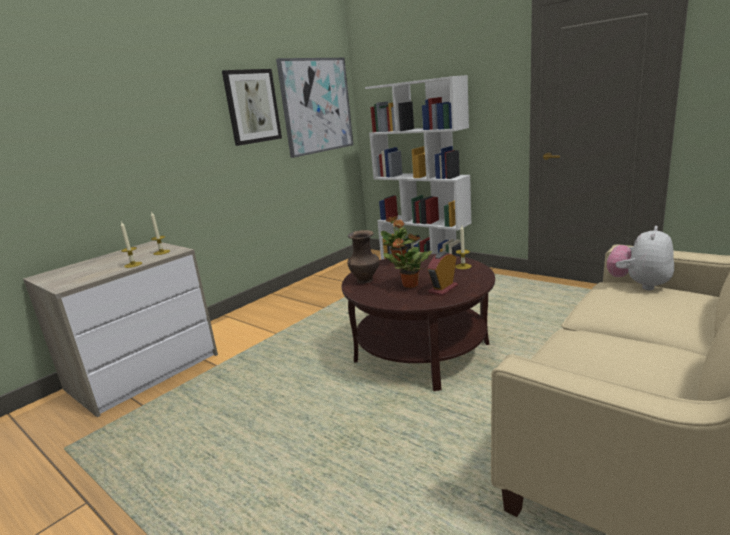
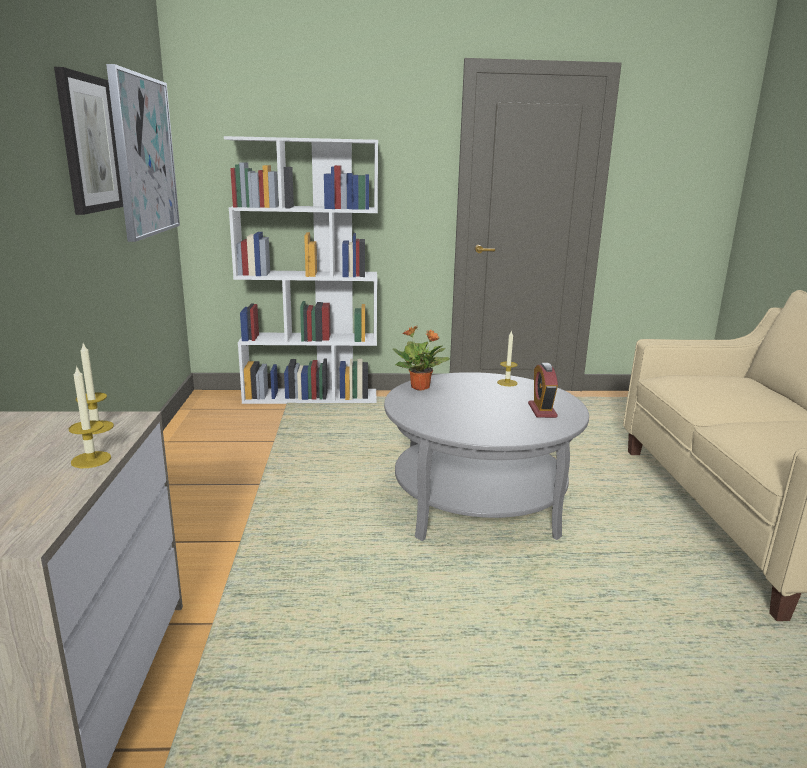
camera: 45 degrees left, 0 degrees up
brown coffee table [342,254,495,391] -> grey coffee table [384,372,589,541]
brown vase [347,230,379,284] -> none
potted plant [383,234,432,288] -> none
plush toy [607,226,674,290] -> none

